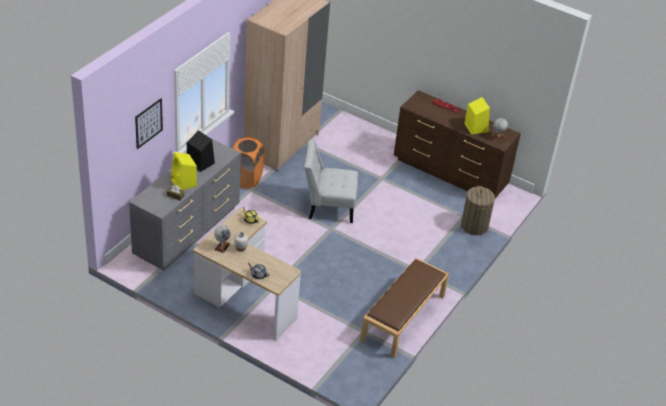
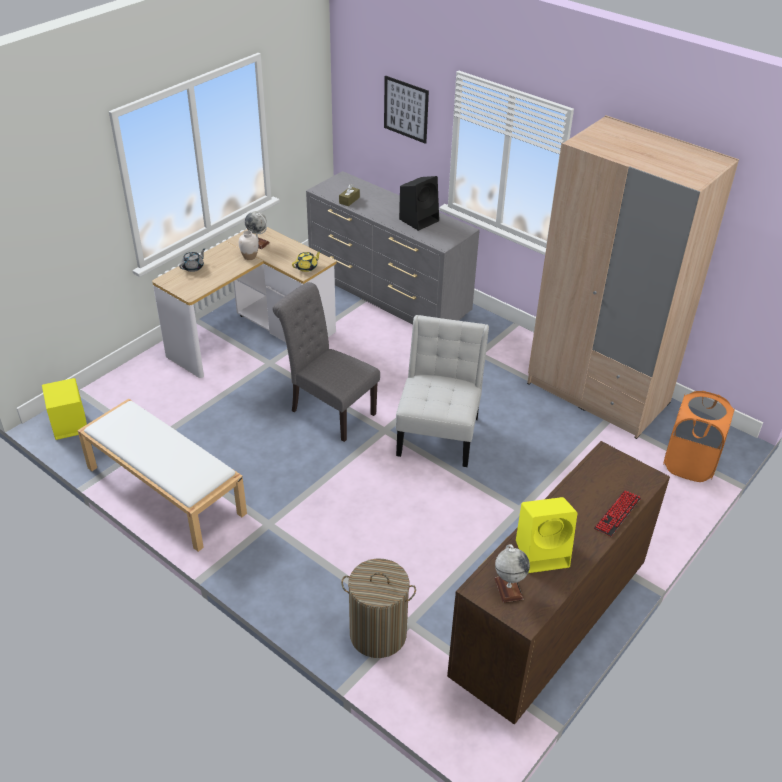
camera: 100 degrees right, 0 degrees up
yellow speaker [171,152,197,190] -> yellow speaker moved to [42,378,87,440]
orange laundry basket [233,136,264,189] -> orange laundry basket moved to [663,391,735,482]
brown bench [360,258,449,358] -> white bench [77,399,247,552]
none -> grey chair [273,282,380,442]

